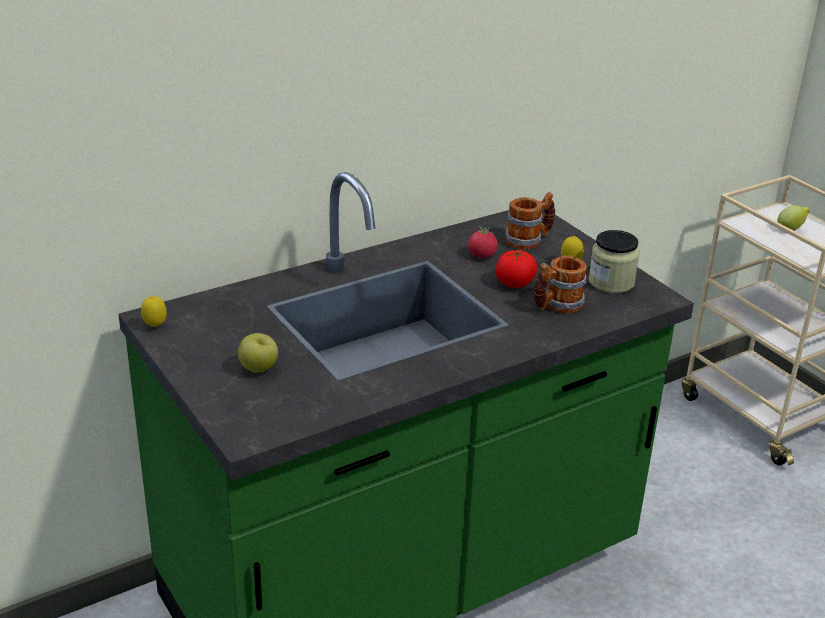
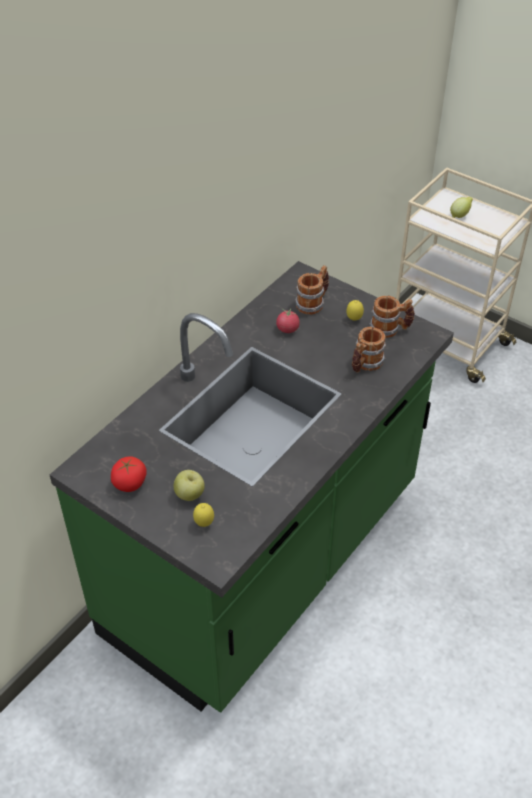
camera: 20 degrees left, 15 degrees up
lemon [141,296,167,327] -> lemon moved to [193,503,214,527]
tomato [495,249,537,288] -> tomato moved to [111,456,147,492]
jar [589,230,640,293] -> mug [369,296,415,338]

